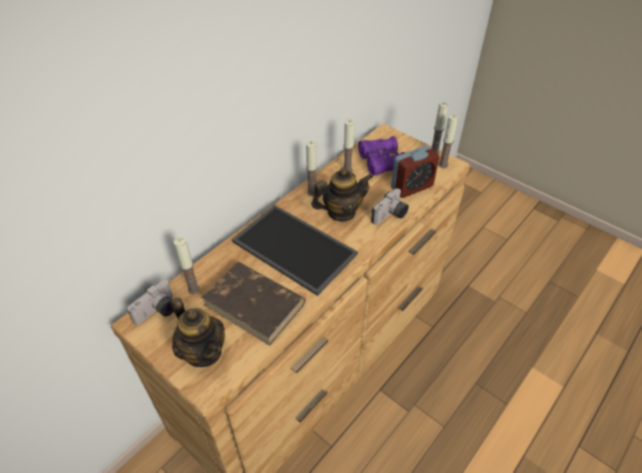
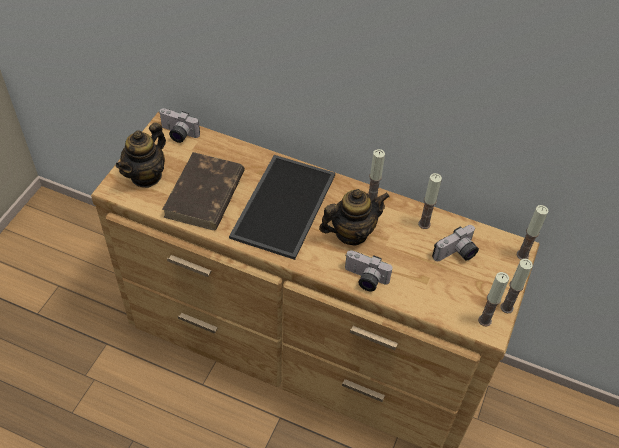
camera: 70 degrees right, 5 degrees up
candle [173,237,200,294] -> candle moved to [517,205,548,260]
teapot [311,167,373,222] -> teapot turned 75 degrees counterclockwise [319,189,390,246]
purple binoculars [358,136,405,176] -> camera [432,225,479,261]
alarm clock [391,145,439,198] -> none

